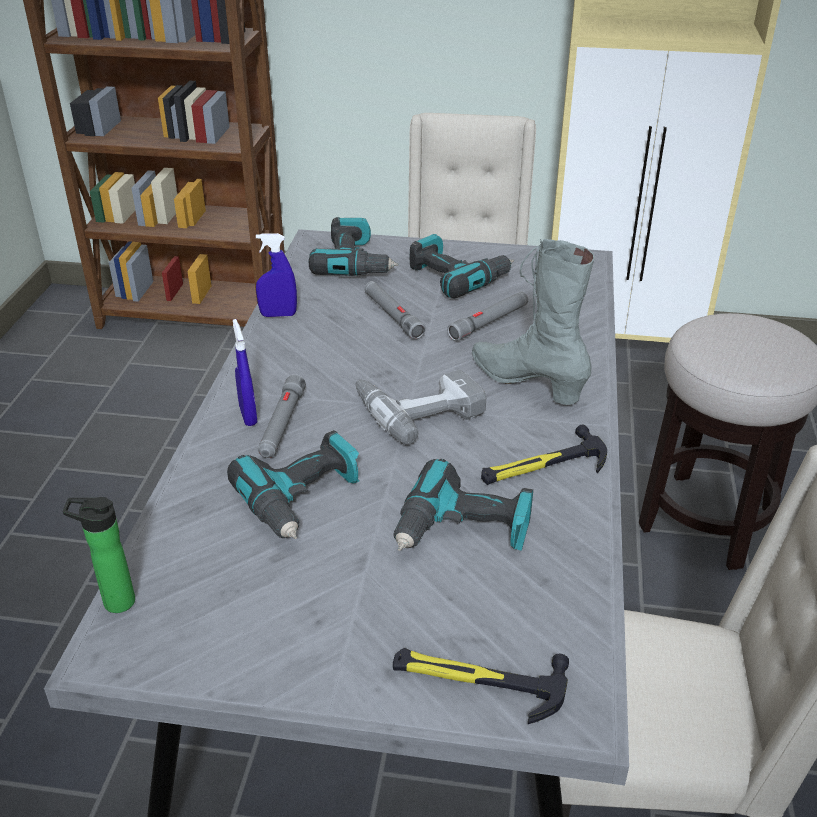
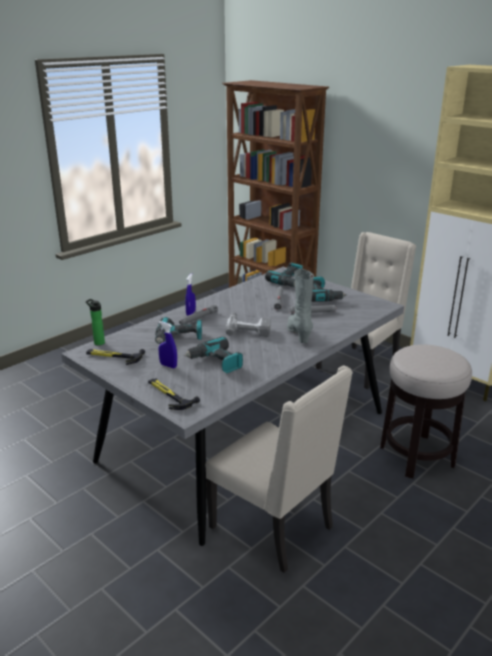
camera: 35 degrees right, 10 degrees down
blue spray bottle [256,233,297,317] -> blue spray bottle moved to [159,321,177,368]
hammer [481,425,607,485] -> hammer moved to [86,349,145,365]

